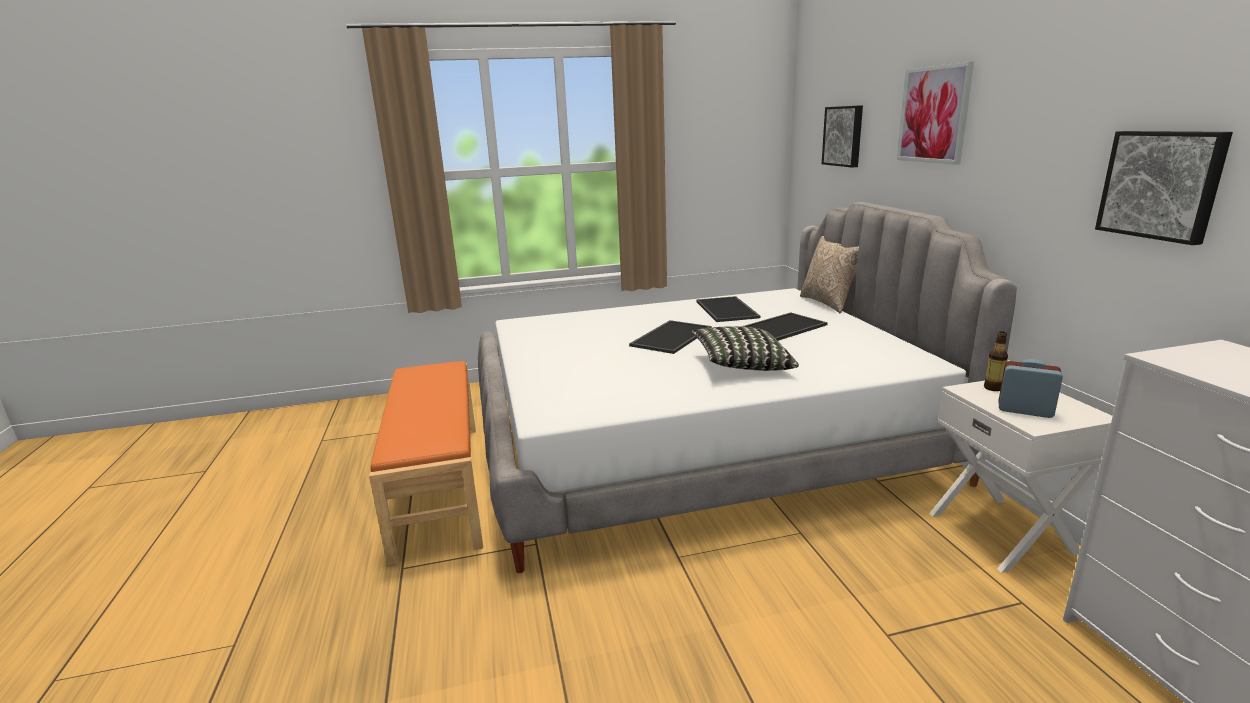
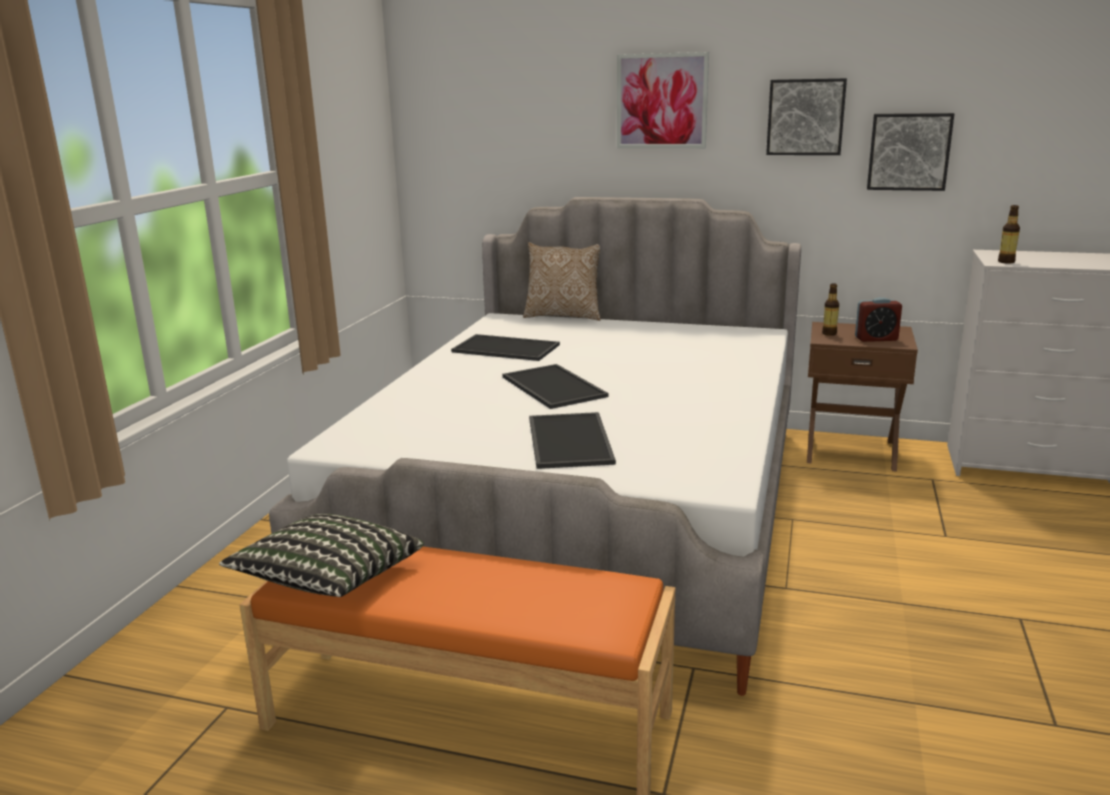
camera: 60 degrees left, 0 degrees up
pillow [692,326,799,371] -> pillow moved to [219,514,424,597]
tray [741,312,828,341] -> tray moved to [529,412,616,469]
picture [822,105,863,167] -> picture moved to [766,78,847,155]
white nightstand [929,381,1113,573] -> brown nightstand [807,322,918,472]
alarm clock [999,359,1063,418] -> alarm clock turned 150 degrees counterclockwise [855,297,902,342]
none -> bottle [998,205,1020,264]

